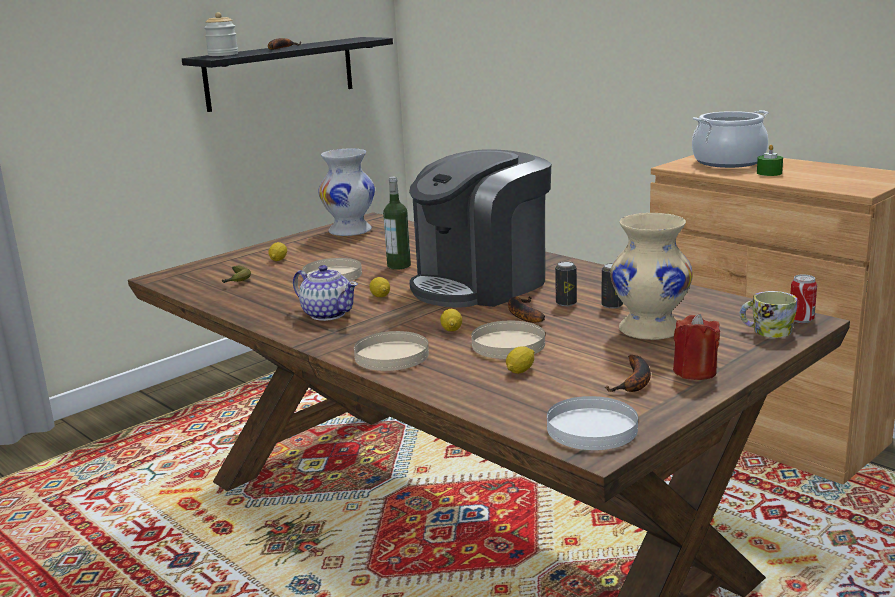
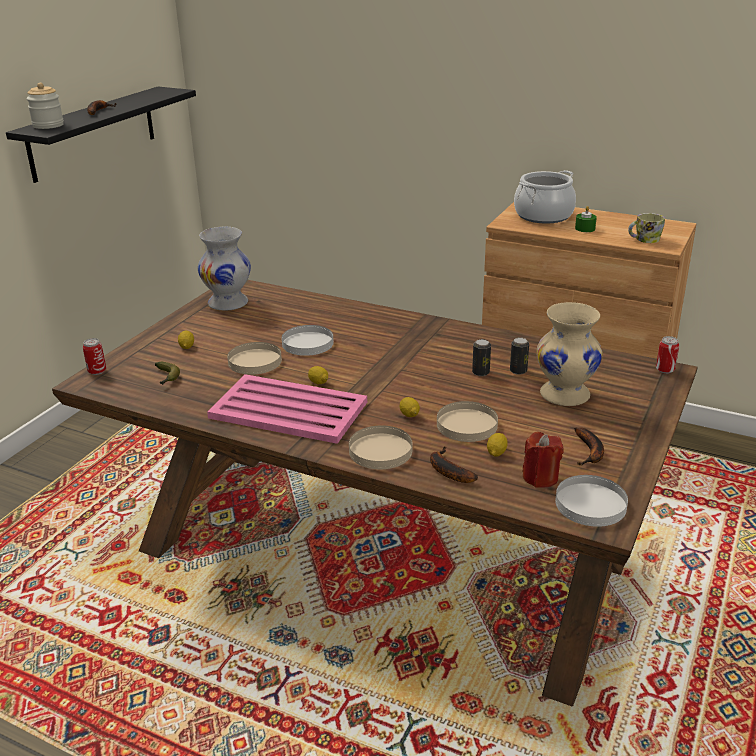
camera: 20 degrees left, 10 degrees up
teapot [293,265,358,321] -> pink tray [207,374,367,444]
bottle [383,177,411,270] -> white plate [282,325,334,356]
coffee machine [409,150,551,308] -> none
banana [508,296,545,323] -> banana moved to [430,447,478,483]
red candle [673,314,720,380] -> red candle moved to [522,432,564,488]
mug [740,291,797,338] -> mug moved to [628,213,665,243]
none -> can [83,338,106,375]

